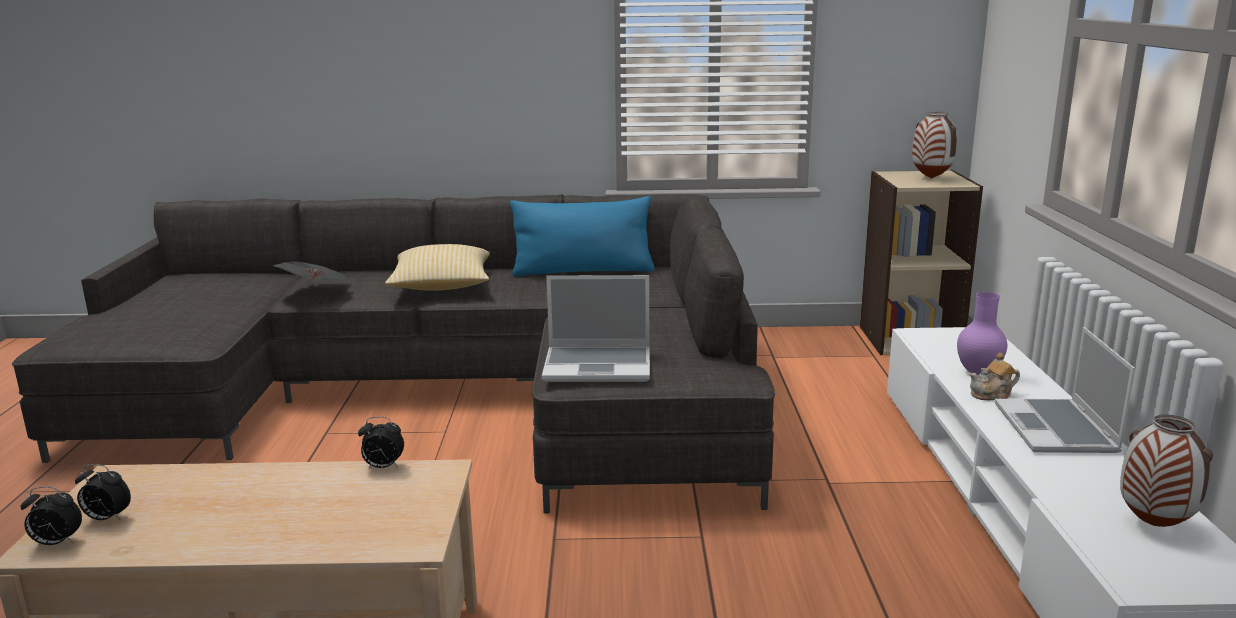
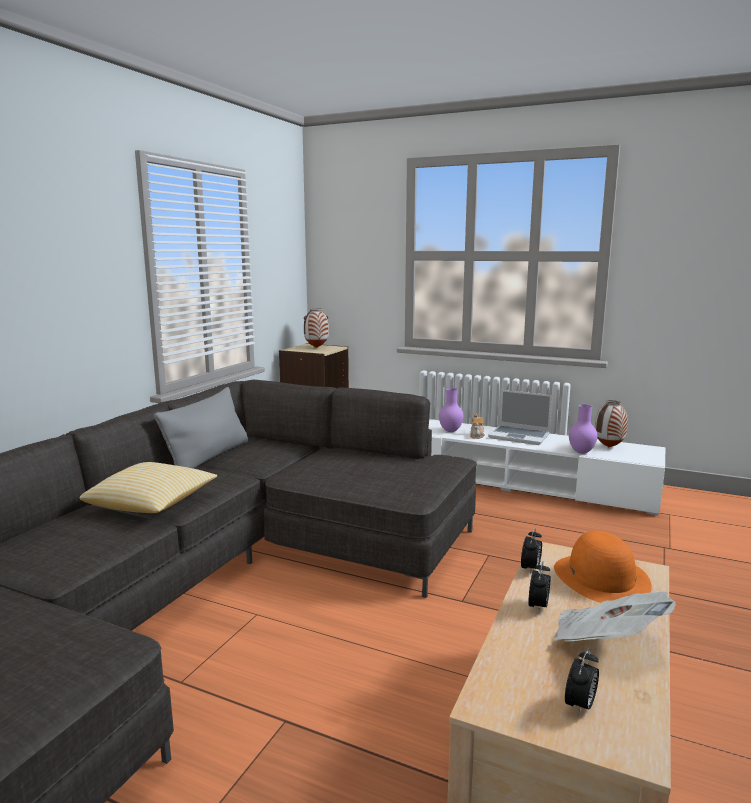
camera: 65 degrees left, 5 degrees down
alarm clock [20,487,82,545] -> alarm clock moved to [528,561,550,614]
newspaper [273,262,351,283] -> newspaper moved to [553,592,676,641]
blue pillow [510,196,655,277] -> grey pillow [154,387,248,469]
laptop [542,275,650,382] -> none
none -> orange hat [554,531,652,603]
none -> purple vase [569,404,598,454]

